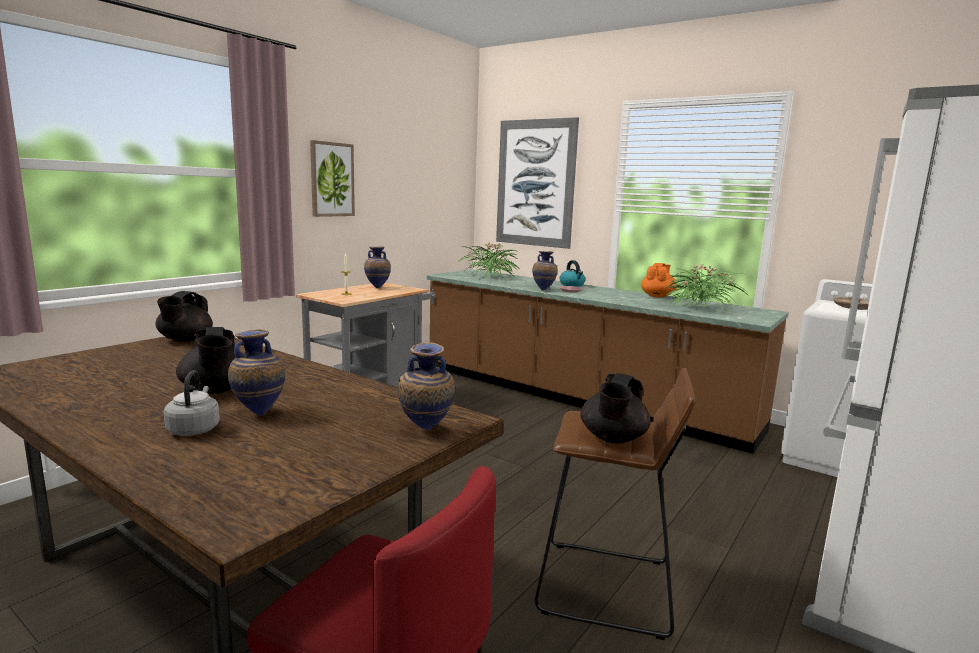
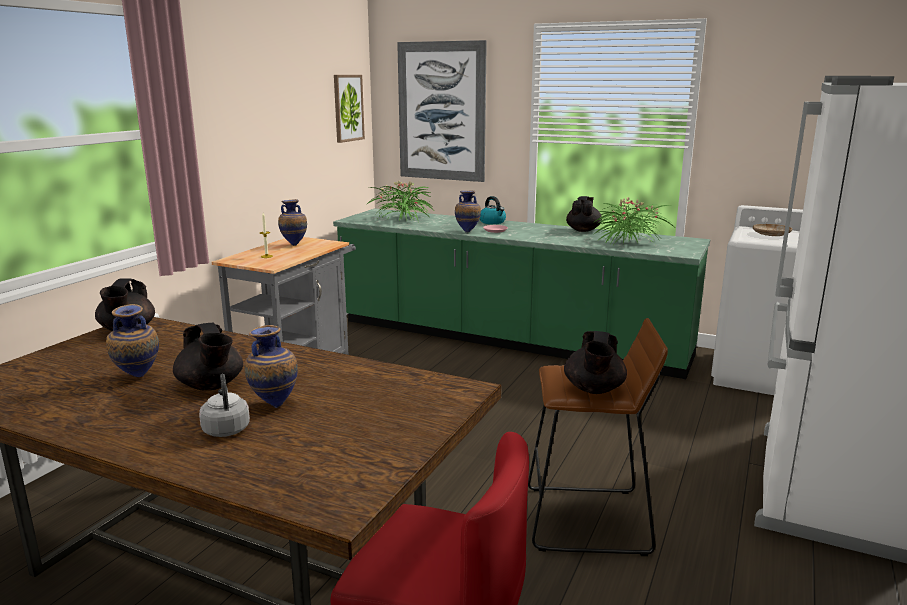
camera: 10 degrees left, 5 degrees up
picture [310,140,355,217] -> picture moved to [334,75,365,143]
vase [398,343,455,430] -> vase moved to [106,304,159,377]
brown counter [427,269,789,454] -> green counter [333,208,710,379]
orange teapot [641,263,677,297] -> black teapot [566,196,602,232]

